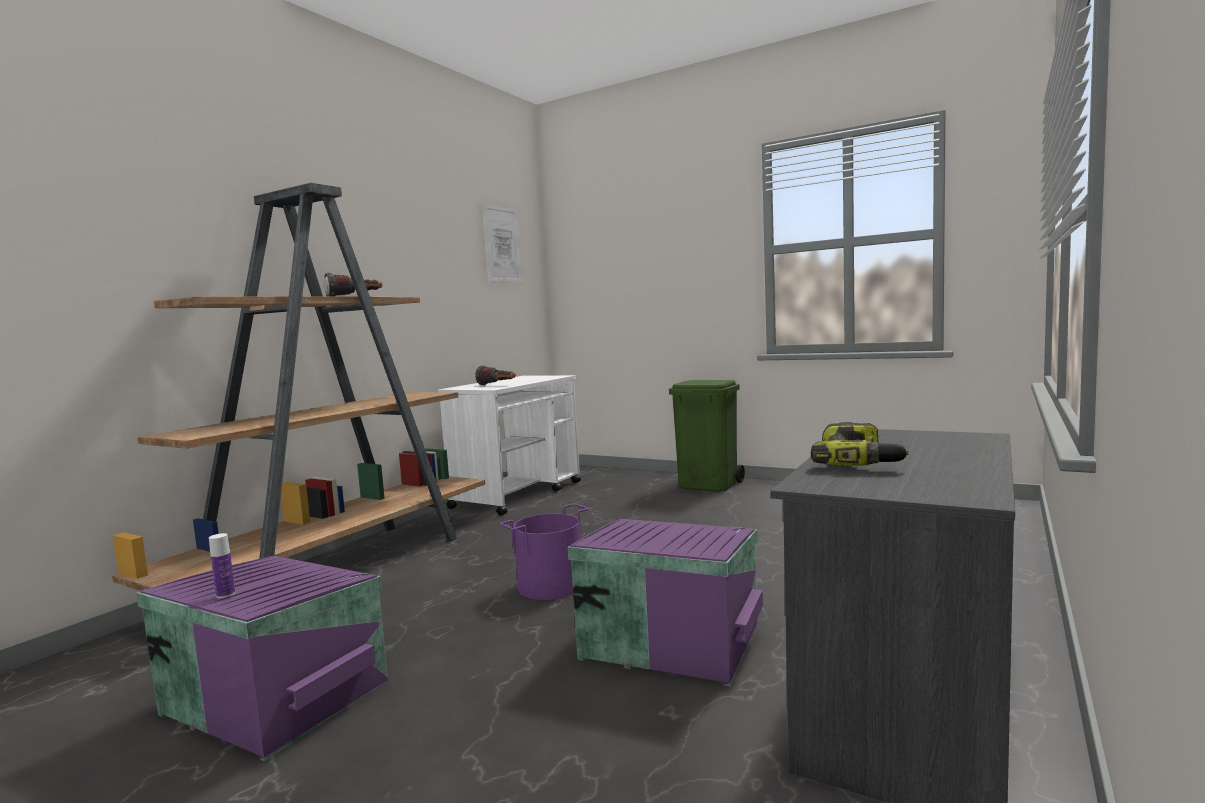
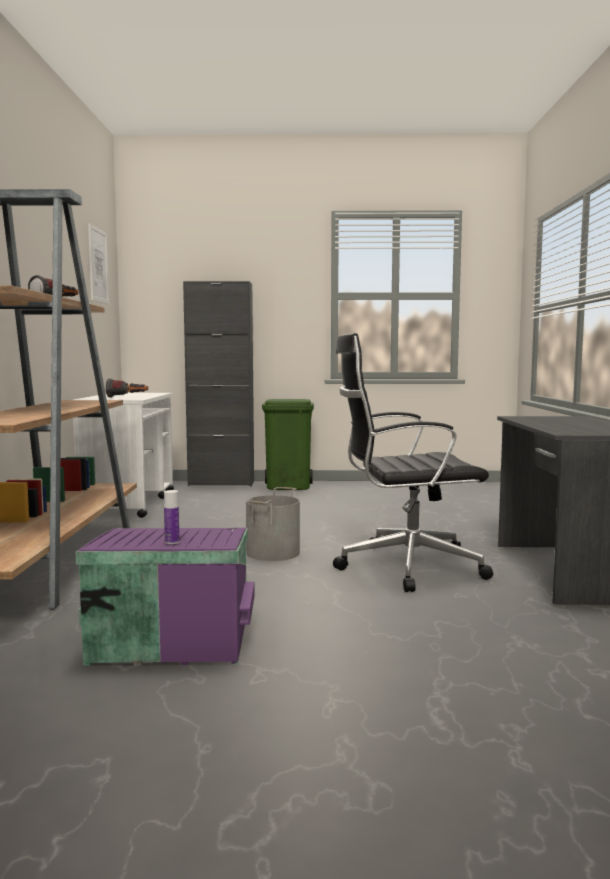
camera: 30 degrees left, 0 degrees up
purple bucket [500,504,589,600] -> grey bucket [246,487,300,561]
purple storage box [567,519,763,686] -> black office chair [333,333,493,592]
power drill [811,422,909,466] -> none
none -> black cabinet [183,281,254,486]

